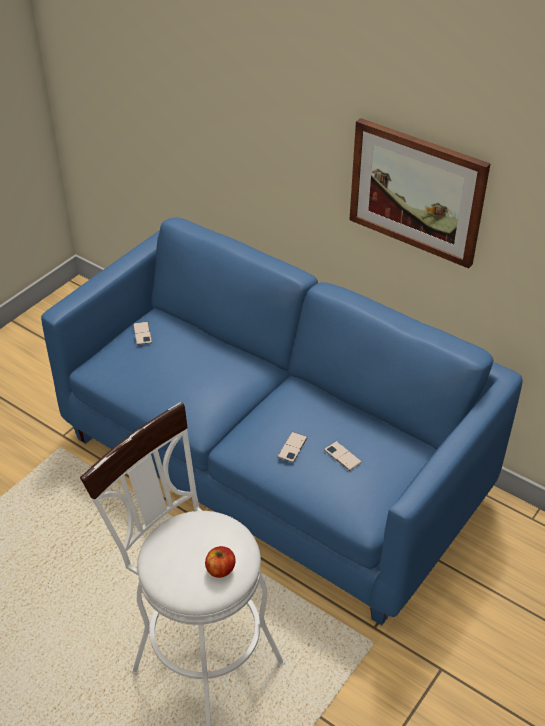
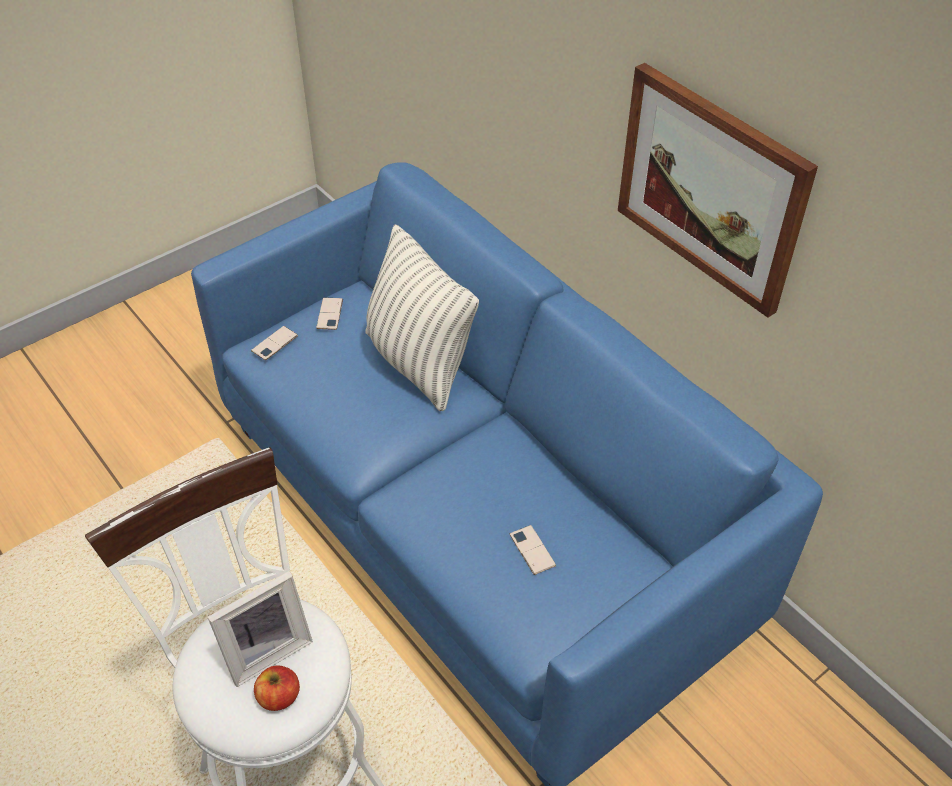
camera: 15 degrees right, 5 degrees up
phone [278,432,308,462] -> phone moved to [251,326,298,360]
none -> picture frame [207,571,313,687]
none -> pillow [365,224,479,411]

